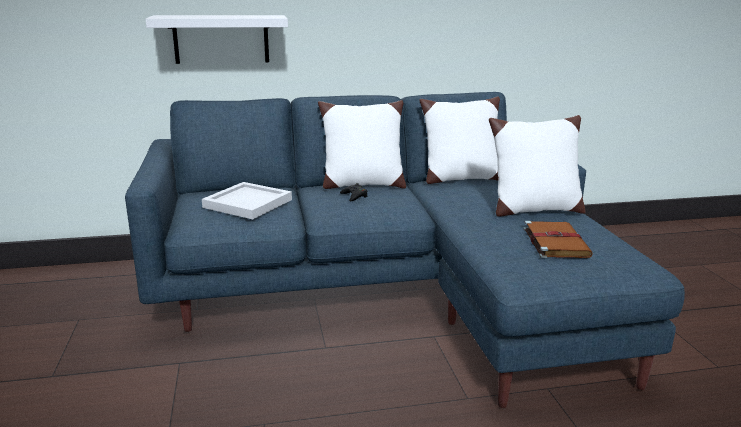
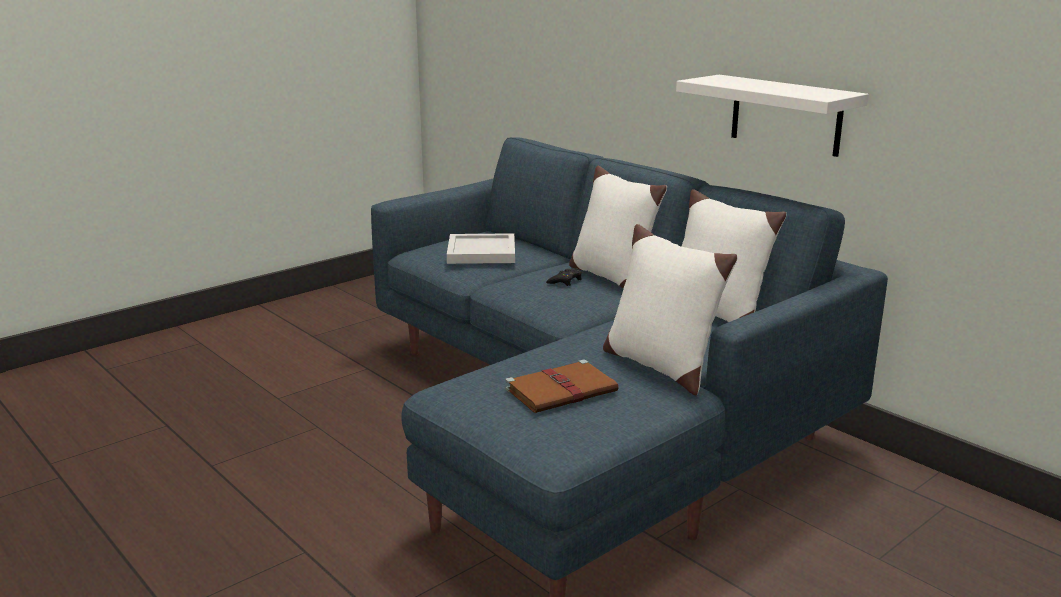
camera: 60 degrees right, 0 degrees up
white shelf [145,15,288,64] -> white shelf moved to [676,75,869,157]

